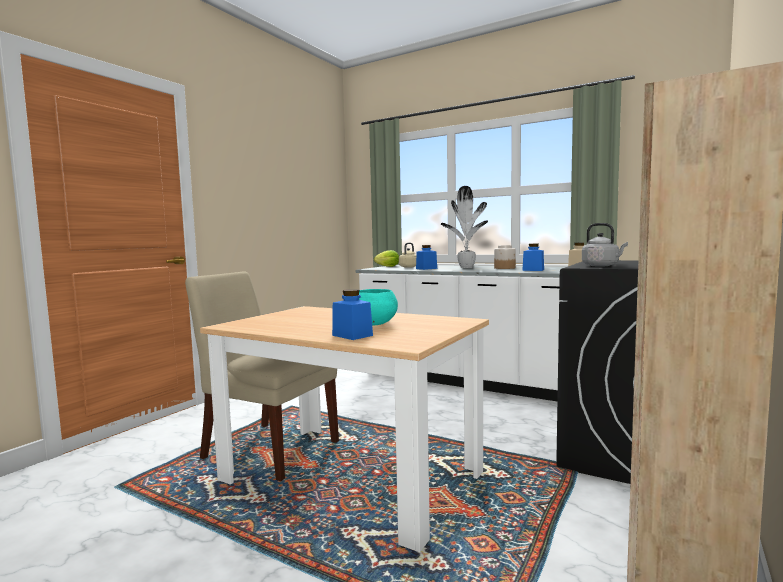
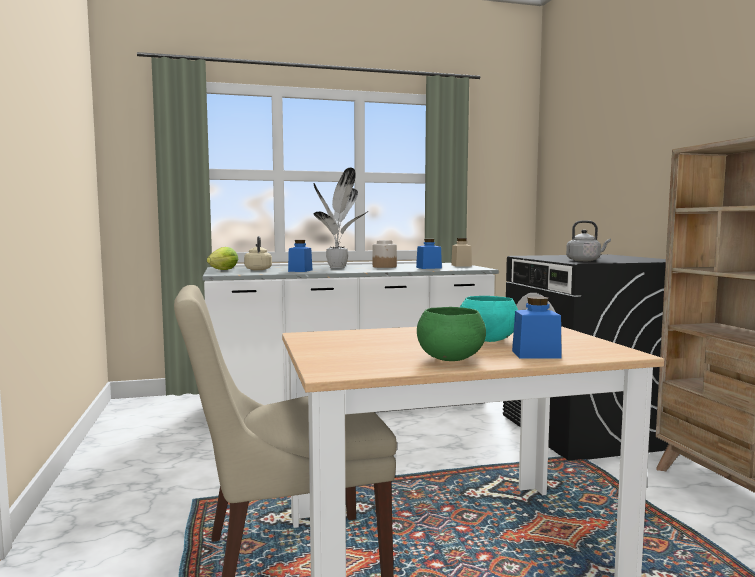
camera: 45 degrees left, 0 degrees up
none -> green bowl [417,307,486,361]

